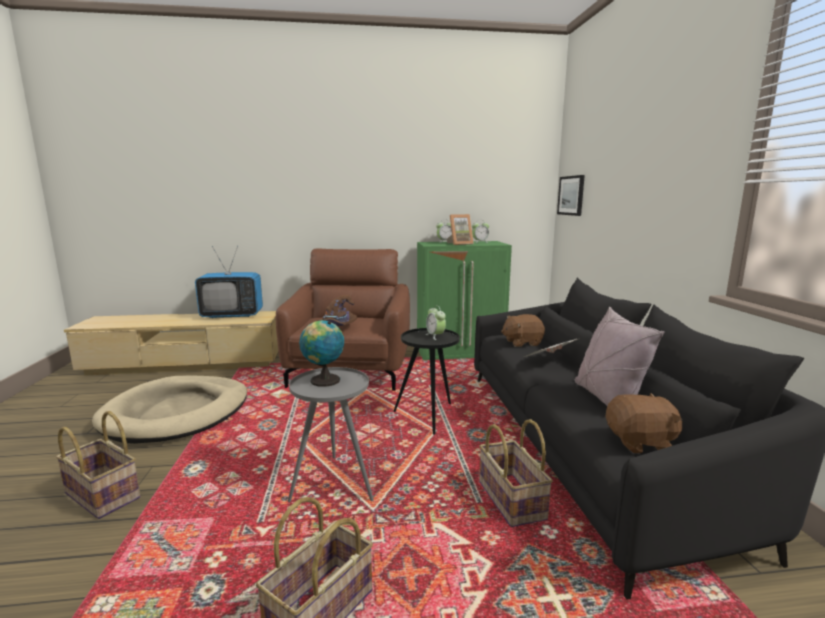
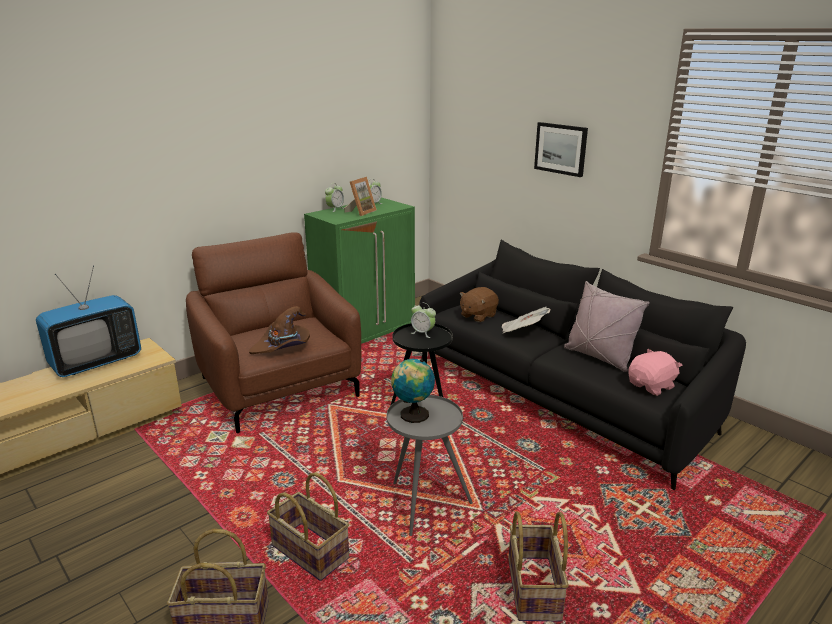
camera: 35 degrees left, 10 degrees up
beige dog bed [92,375,247,444] -> none
basket [479,419,553,527] -> basket moved to [267,472,349,581]
picture [557,175,585,216] -> picture moved to [534,122,588,177]
brown plush toy [606,393,683,453] -> pink plush toy [628,349,683,396]

